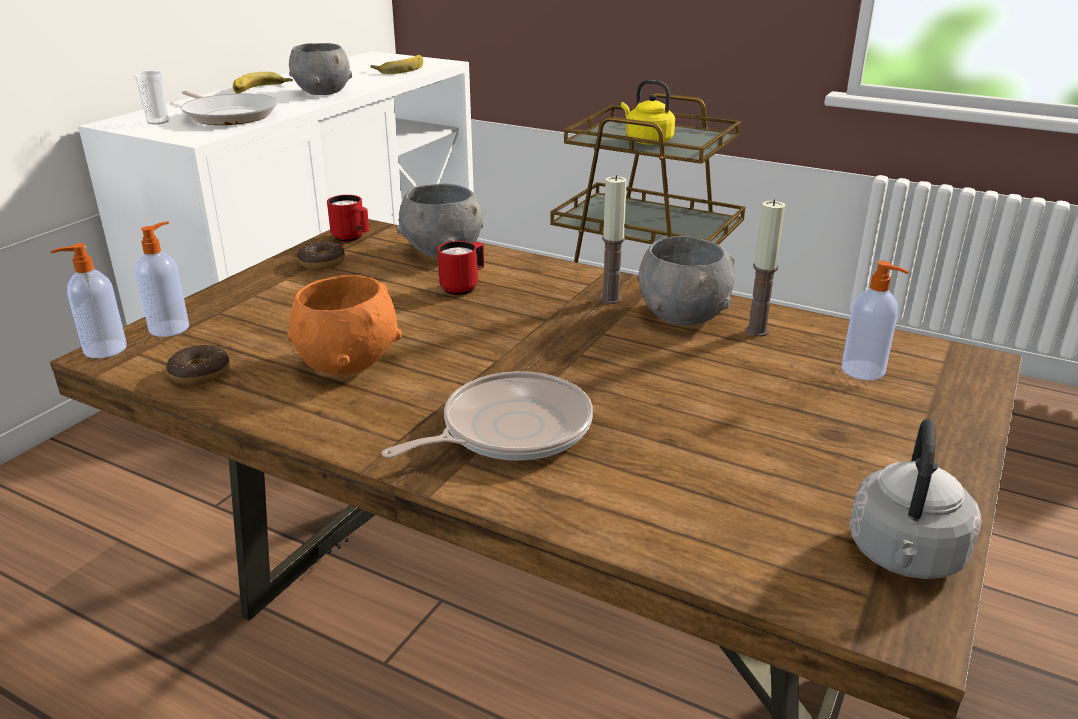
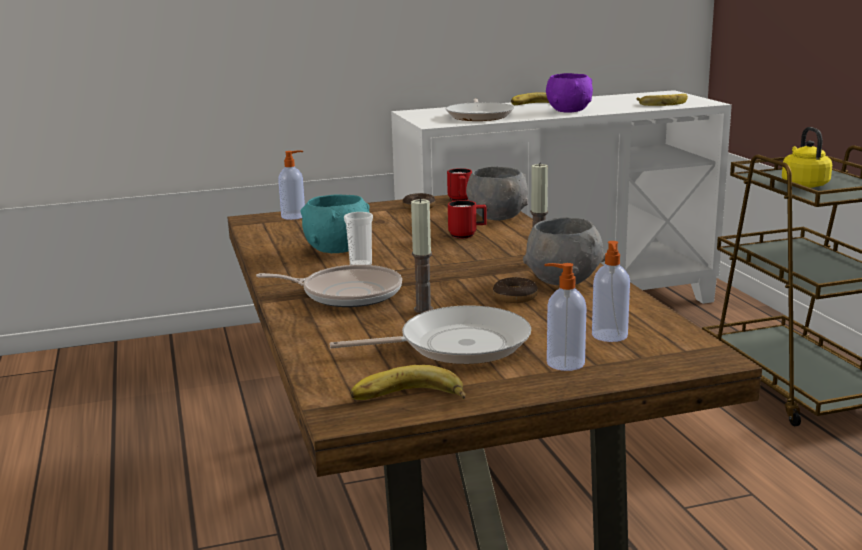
camera: 45 degrees right, 10 degrees down
soap dispenser [51,243,127,358] -> soap dispenser moved to [544,263,587,371]
cup [134,71,169,124] -> cup moved to [344,212,373,265]
donut [166,345,230,385] -> donut moved to [493,277,538,303]
orange bowl [287,275,401,375] -> turquoise bowl [300,194,370,253]
grey bowl [289,43,352,95] -> purple bowl [546,73,593,113]
candle [746,200,785,337] -> candle moved to [411,198,433,313]
grey kettle [849,419,981,579] -> banana [350,365,466,400]
none -> frying pan [330,305,531,364]

